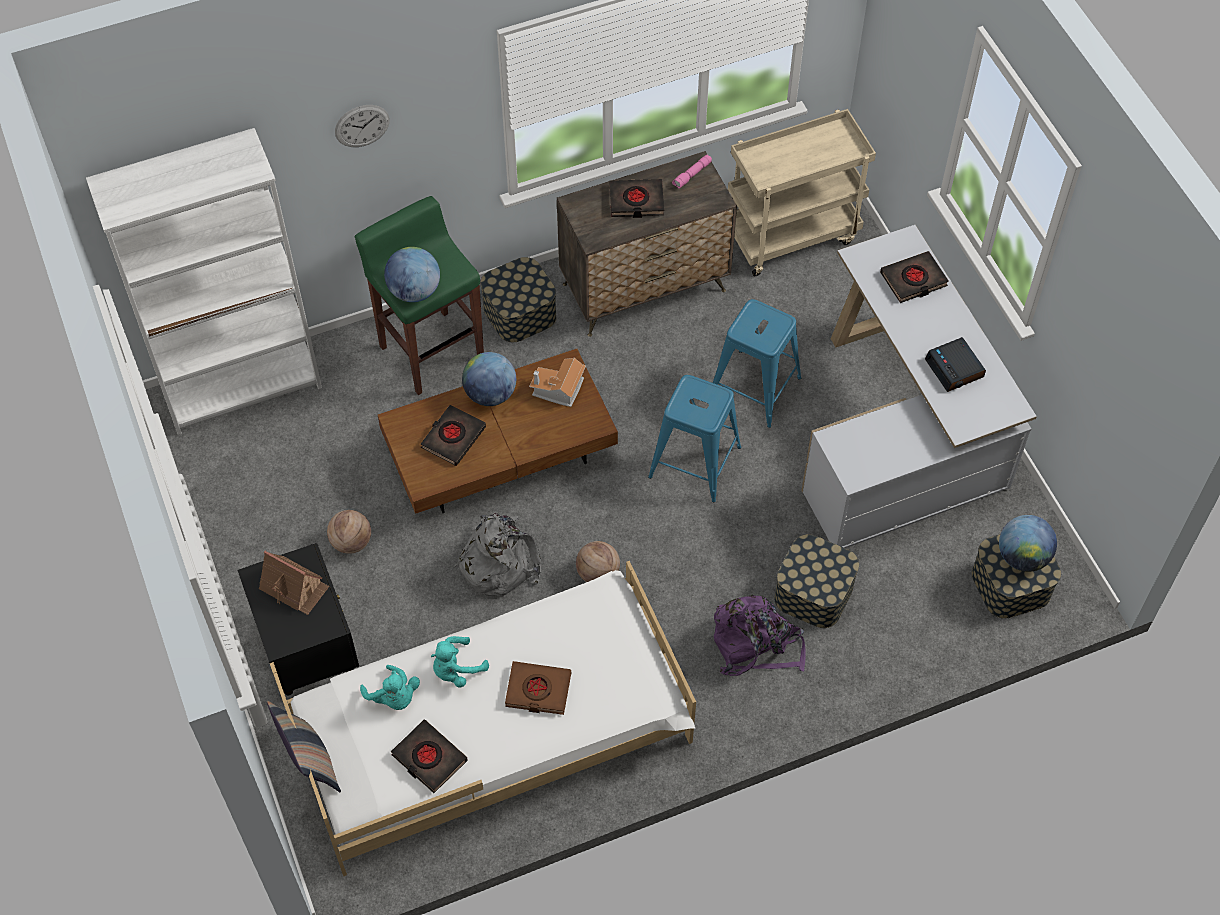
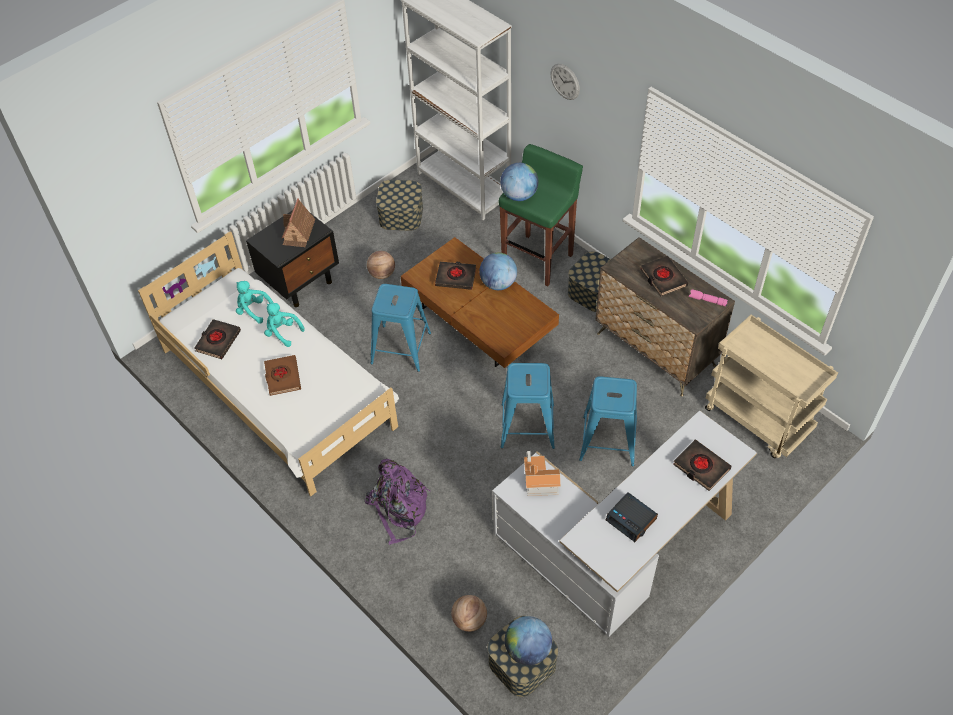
camera: 70 degrees right, 5 degrees down
pillow [267,701,341,793] -> none
turquoise plush toy [360,665,420,710] -> turquoise plush toy turned 90 degrees clockwise [236,281,274,324]
grey backpack [453,513,541,596] -> blue stool [370,284,431,372]
toy house [529,358,586,407] -> toy house moved to [524,451,561,496]
basketball [576,541,620,582] -> basketball moved to [451,595,487,632]
storage box [774,534,859,628] -> storage box moved to [376,180,423,231]
alarm clock [925,337,986,392] -> alarm clock turned 90 degrees counterclockwise [606,492,658,542]

